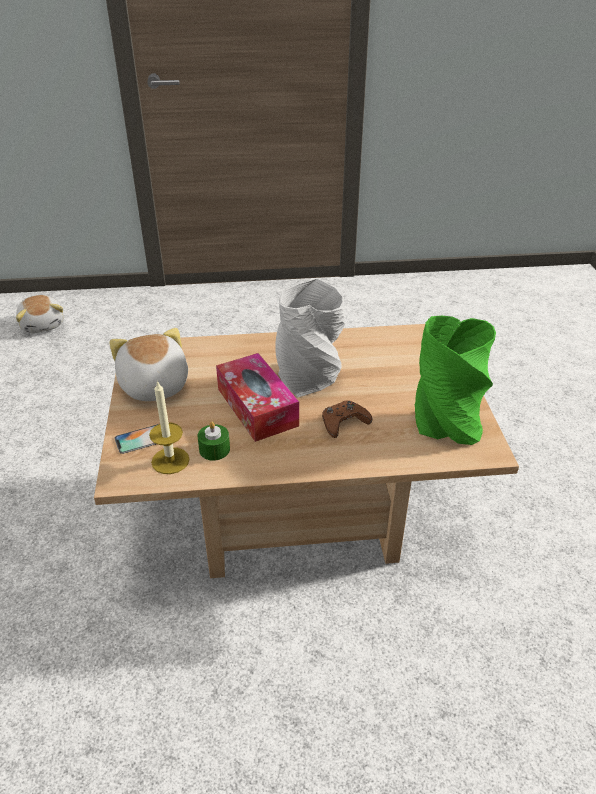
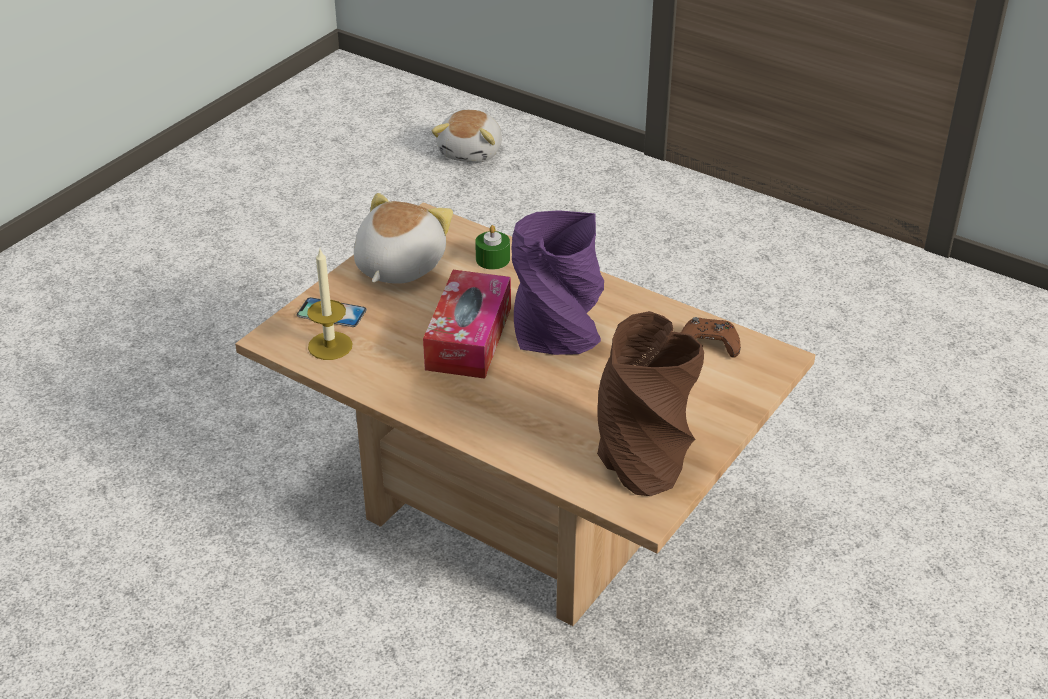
camera: 40 degrees right, 0 degrees up
green candle [197,422,230,461] -> green candle moved to [475,225,510,270]
grey vase [275,278,345,397] -> purple vase [511,210,604,355]
brown game controller [322,400,372,438] -> brown game controller moved to [681,317,741,358]
green vase [415,316,496,445] -> brown vase [597,311,704,496]

